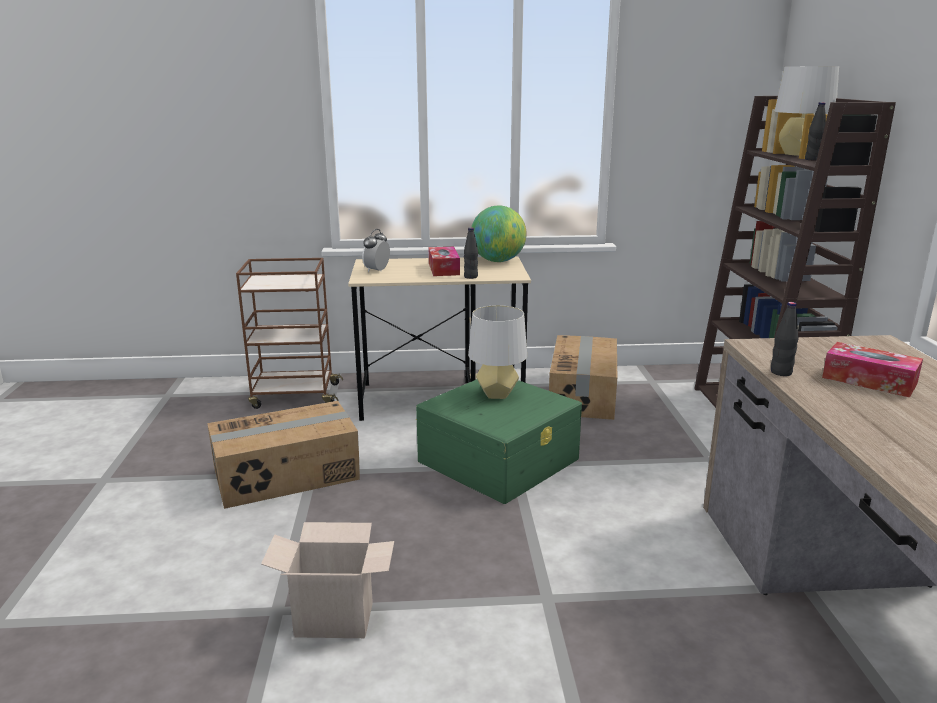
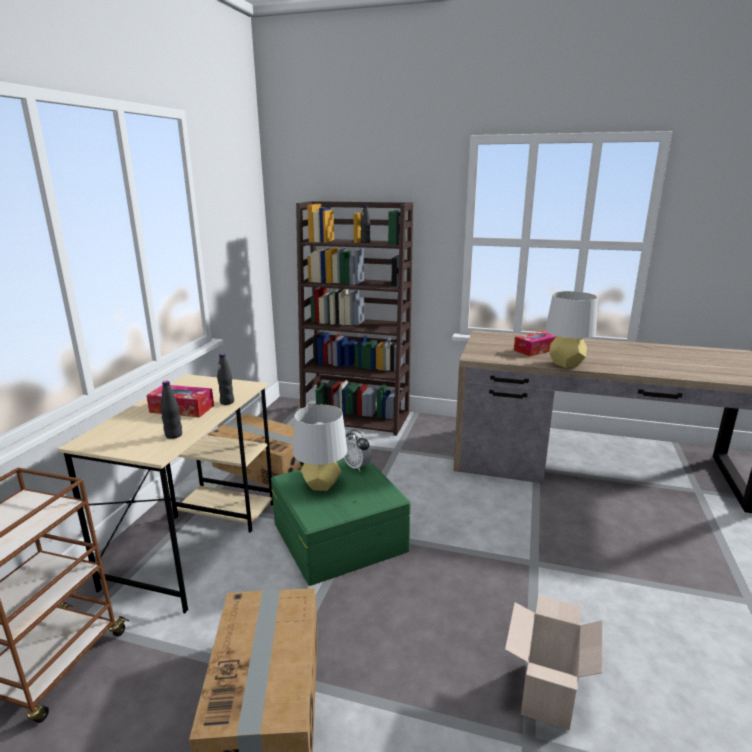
camera: 70 degrees left, 0 degrees up
alarm clock [363,229,390,273] -> alarm clock moved to [344,430,372,472]
globe [472,206,527,262] -> none
black bottle [771,302,798,376] -> black bottle moved to [161,381,182,439]
grey table lamp [774,66,839,156] -> grey table lamp moved to [545,291,598,368]

